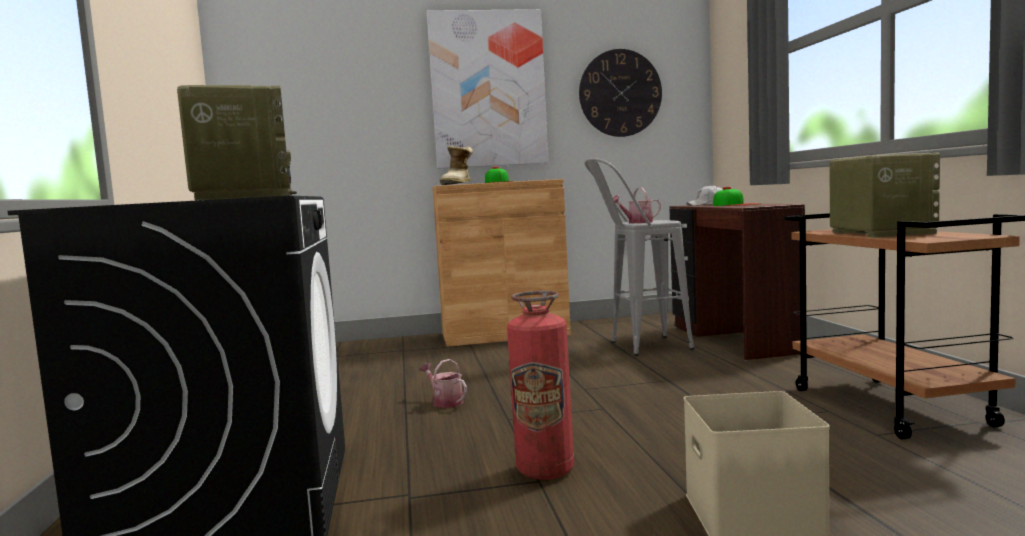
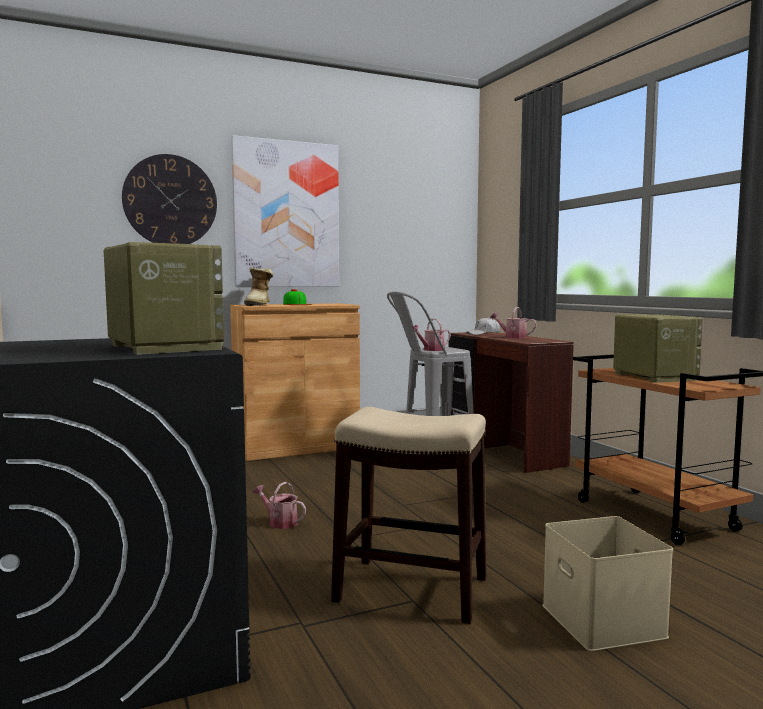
camera: 15 degrees left, 0 degrees up
fire extinguisher [507,291,574,480] -> stool [331,407,486,624]
wall clock [579,49,662,137] -> wall clock moved to [122,154,217,244]
cap [713,187,762,206] -> watering can [490,307,536,338]

